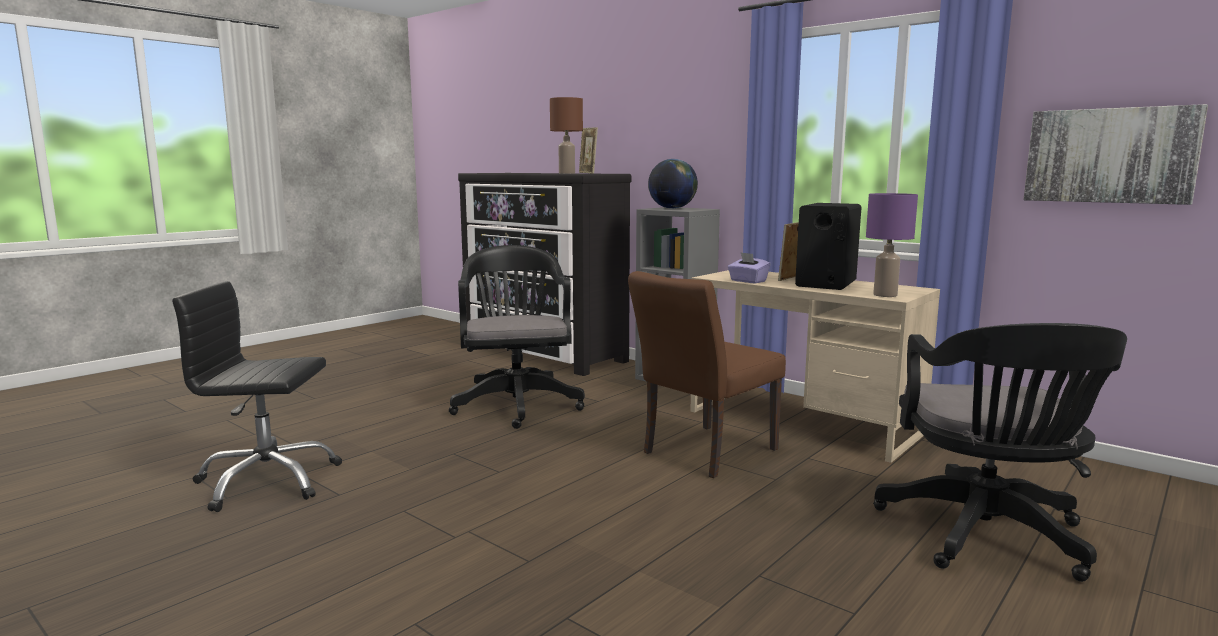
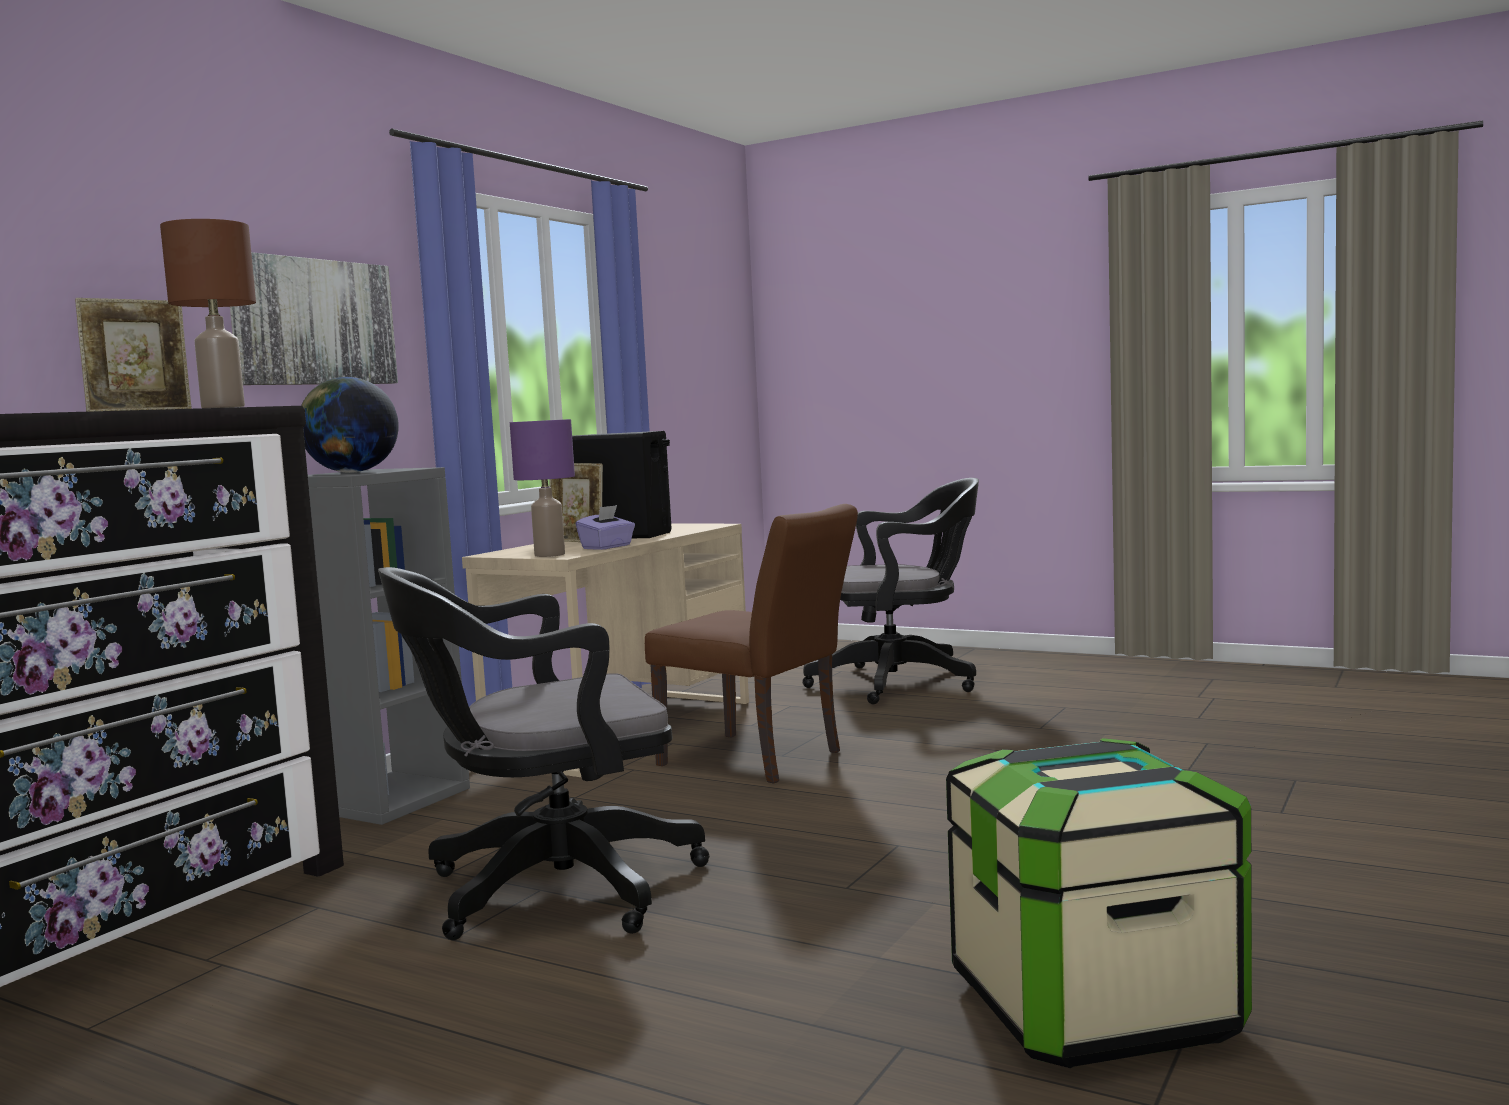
camera: 100 degrees left, 5 degrees down
black office chair [172,281,342,512] -> storage box [946,738,1252,1068]
purple table lamp [866,193,918,297] -> purple table lamp moved to [510,419,575,557]
picture [1024,104,1208,205] -> picture moved to [230,252,398,385]

